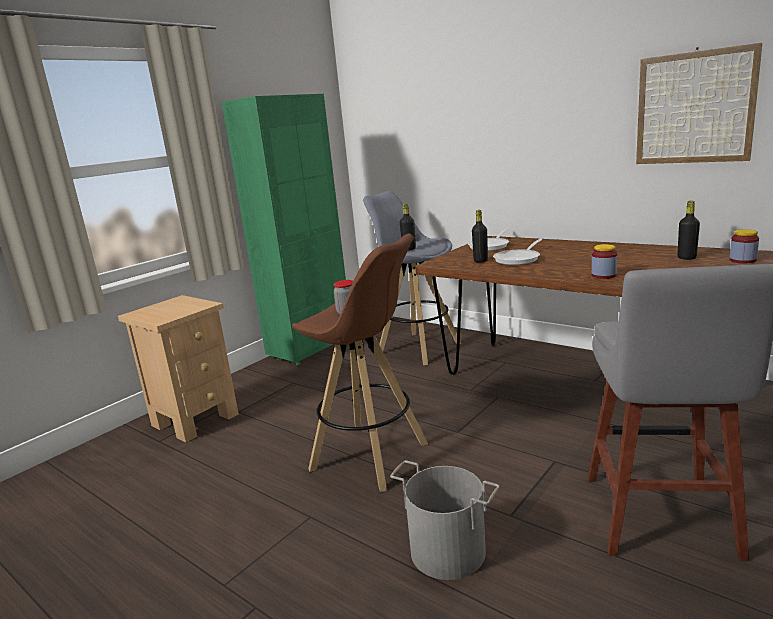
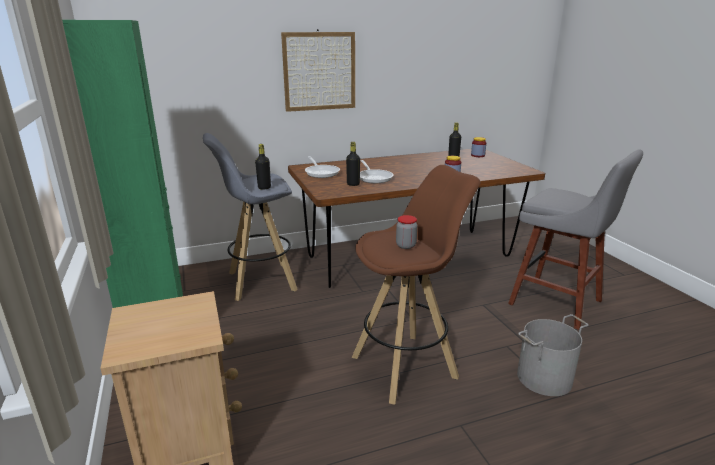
camera: 60 degrees left, 5 degrees up
picture [636,43,763,164] -> picture moved to [281,29,355,112]

